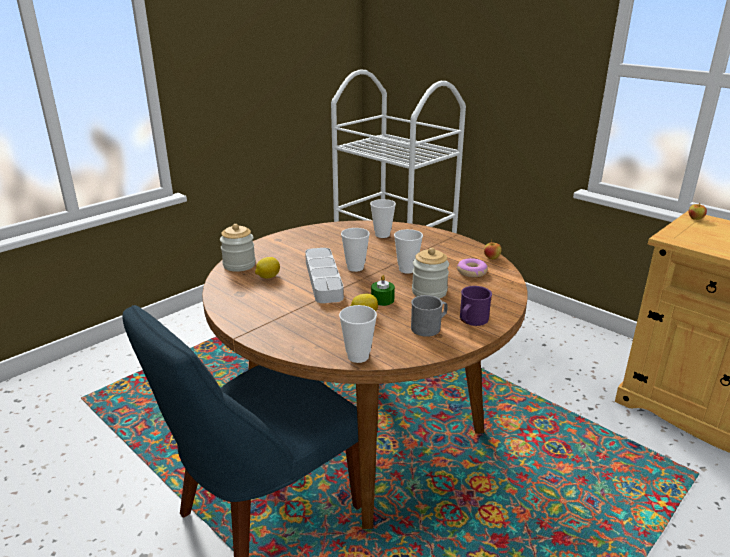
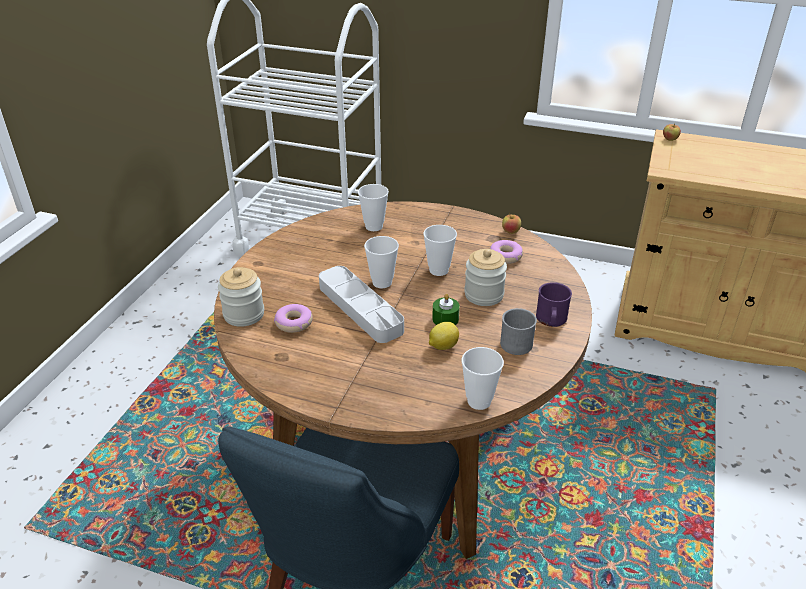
camera: 25 degrees left, 10 degrees up
lemon [255,257,280,278] -> donut [274,304,313,333]

